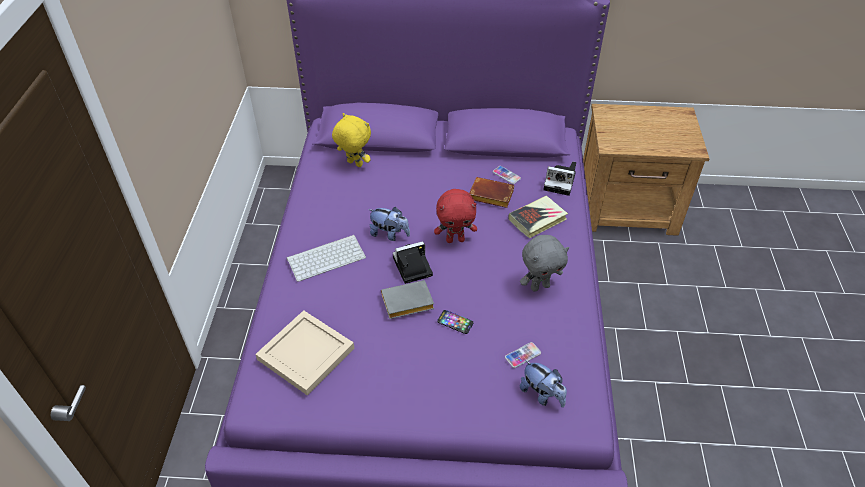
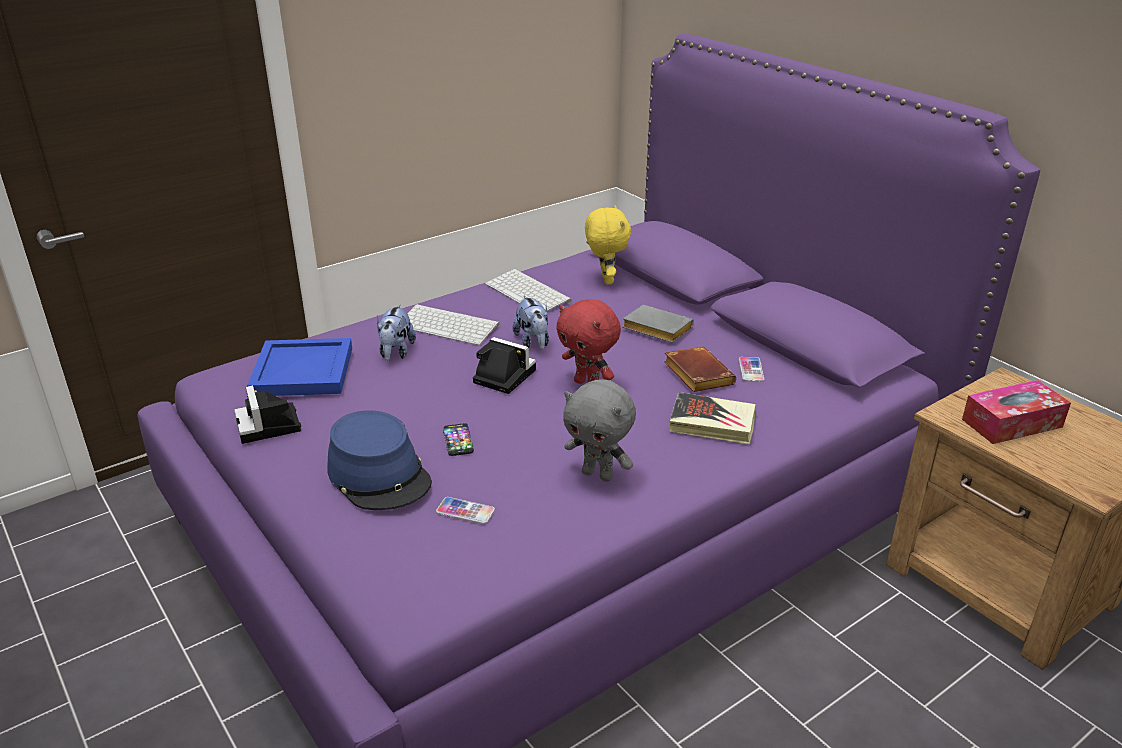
camera: 50 degrees right, 15 degrees down
beige tray [255,310,354,396] -> blue tray [247,338,352,396]
grey book [381,280,434,319] -> grey book moved to [622,305,694,343]
plush toy [520,360,567,408] -> plush toy moved to [377,304,416,361]
camera [543,161,576,196] -> camera moved to [234,385,301,444]
none -> blue hat [327,410,432,510]
none -> keyboard [485,269,572,311]
none -> tissue box [962,380,1071,444]

